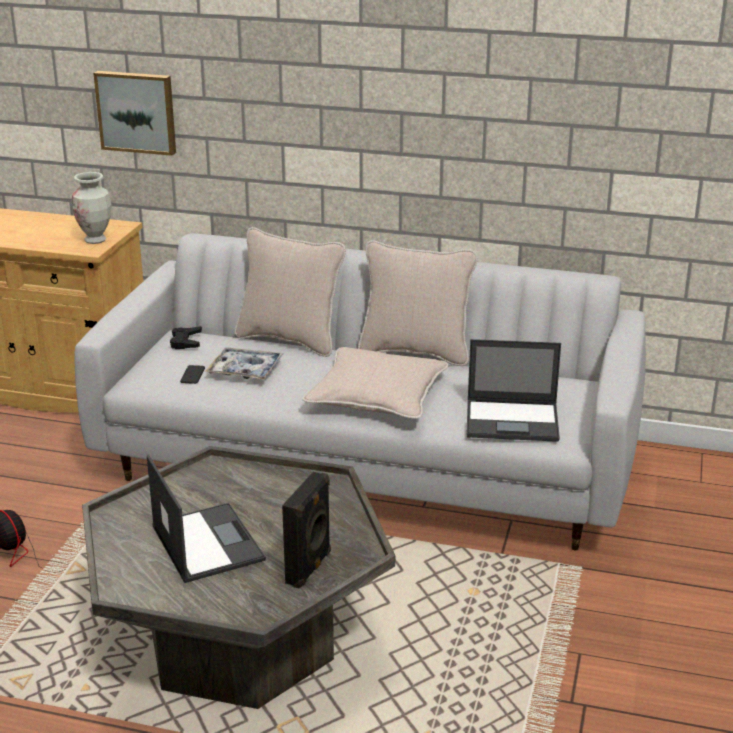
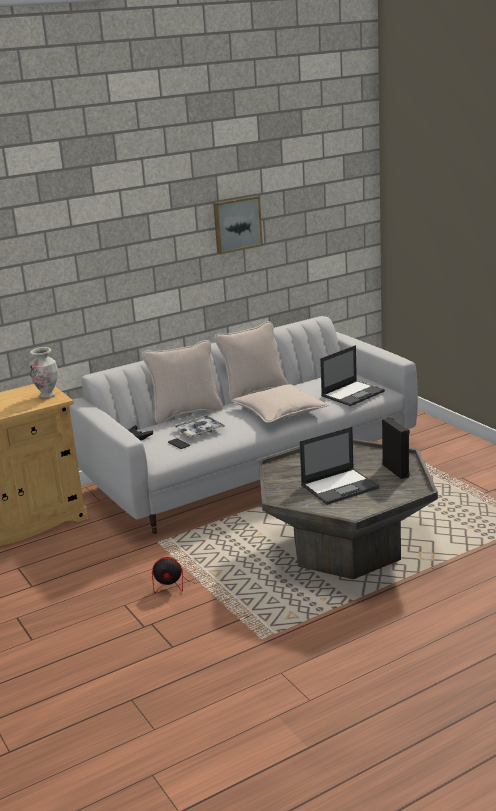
camera: 45 degrees left, 5 degrees down
picture [93,71,176,156] -> picture moved to [213,195,263,254]
laptop [147,455,266,583] -> laptop turned 135 degrees clockwise [300,427,379,505]

